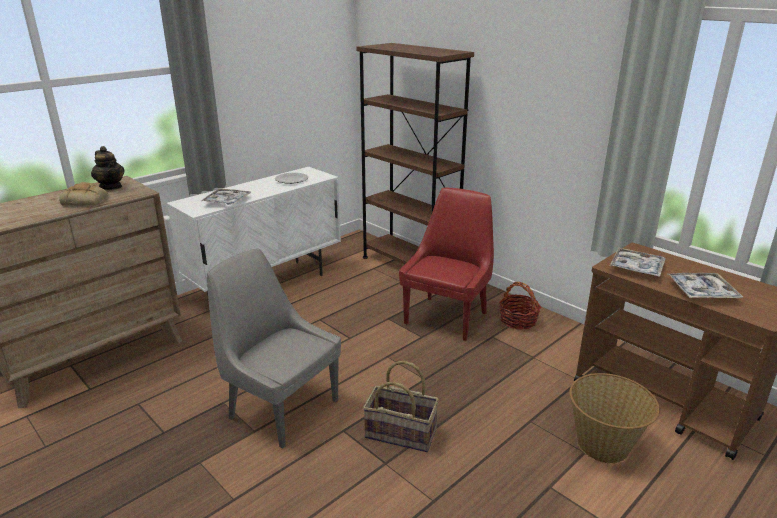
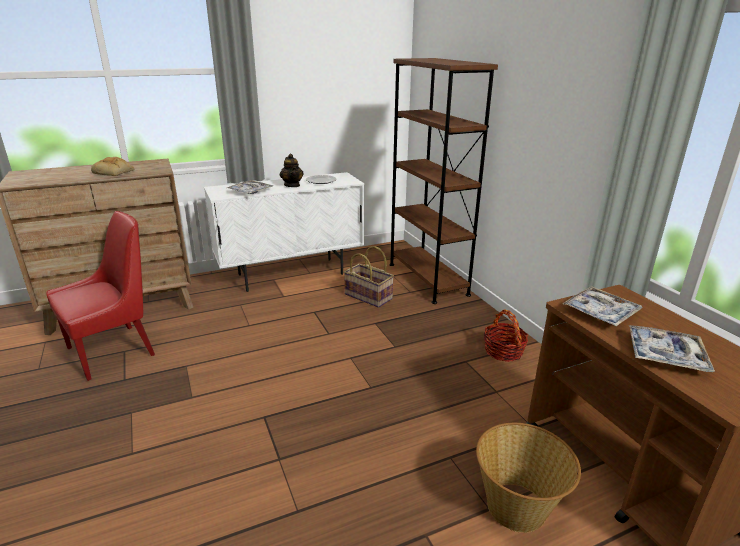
camera: 20 degrees right, 0 degrees up
teapot [91,146,124,190] -> teapot moved to [280,154,304,187]
grey chair [207,249,341,449] -> none
basket [363,361,439,452] -> basket moved to [344,246,394,308]
red chair [399,187,494,341] -> red chair moved to [46,211,155,381]

